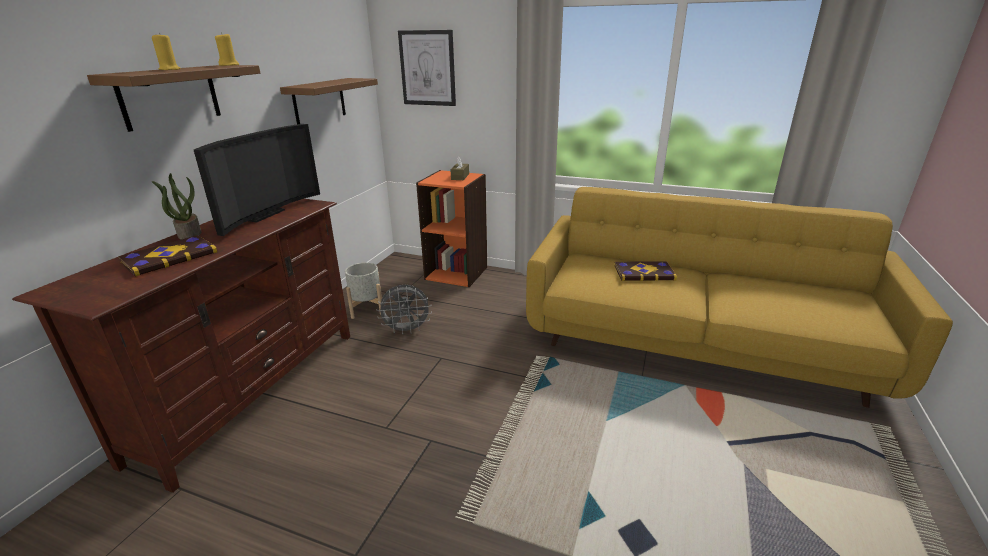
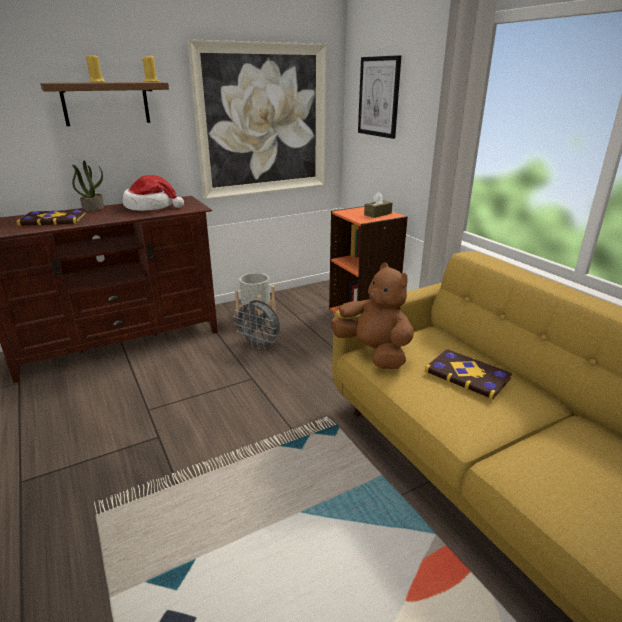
camera: 40 degrees right, 0 degrees up
television [194,124,320,236] -> hat [123,175,184,211]
brown shelf [280,78,378,124] -> picture [187,39,327,200]
none -> brown plush toy [331,263,414,369]

